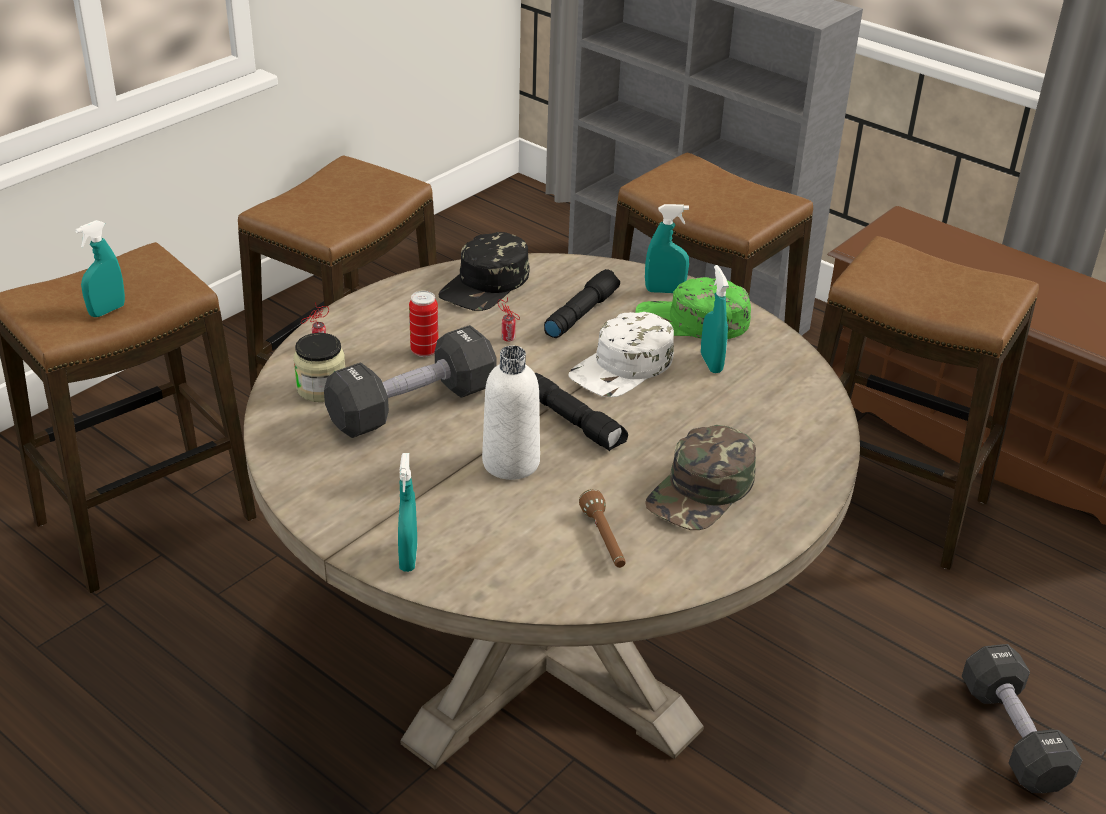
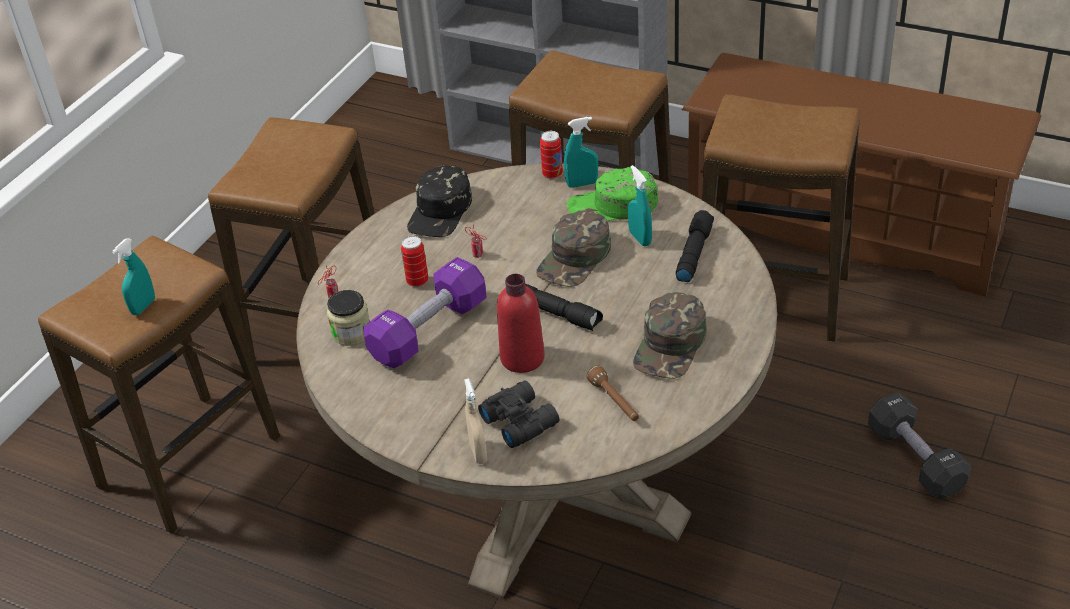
camera: 10 degrees left, 5 degrees up
black dumbbell [324,325,497,438] -> purple dumbbell [363,257,487,368]
turquoise spray bottle [398,453,417,572] -> beige spray bottle [464,378,487,464]
white bottle [482,346,540,480] -> red bottle [497,274,545,373]
black flashlight [544,269,620,338] -> black flashlight moved to [676,210,714,282]
white cap [568,312,674,397] -> green cap [536,210,611,287]
none -> black binoculars [478,381,559,448]
none -> can [540,131,563,179]

